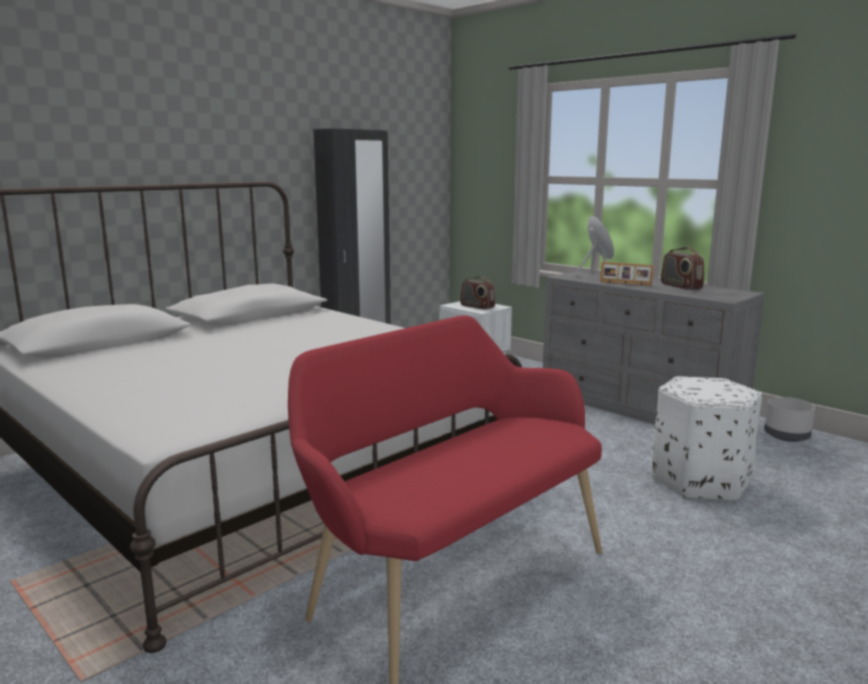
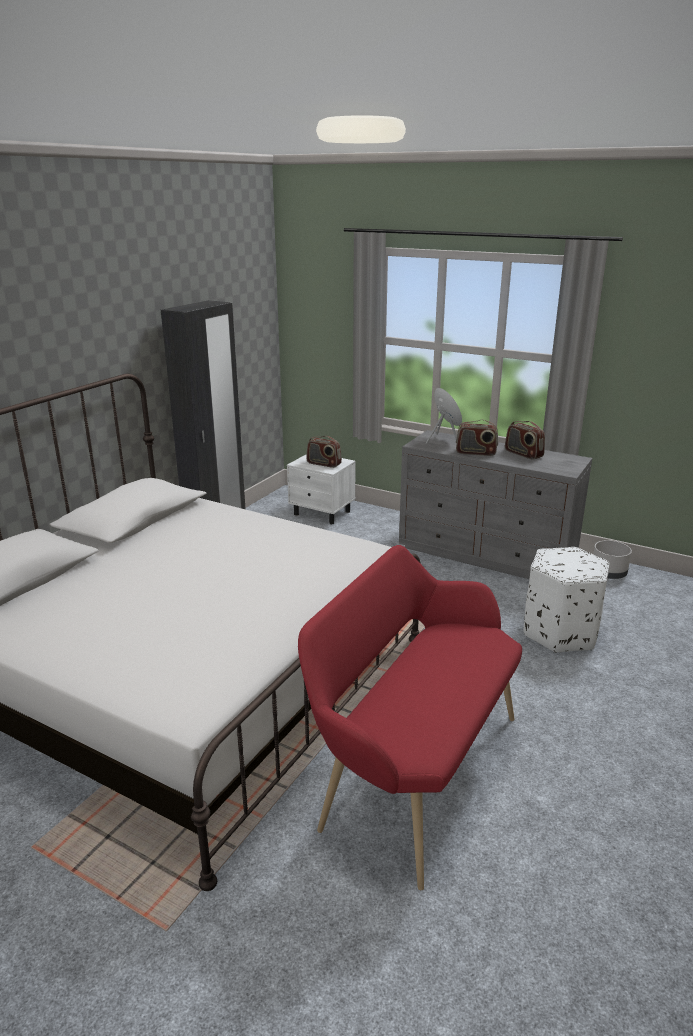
camera: 15 degrees left, 10 degrees up
picture frame [600,262,654,286] -> radio [456,420,498,456]

